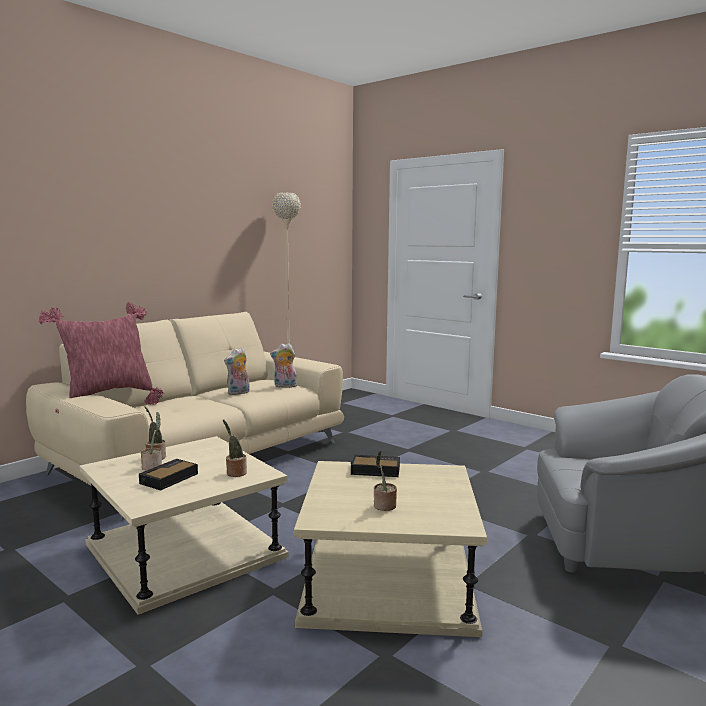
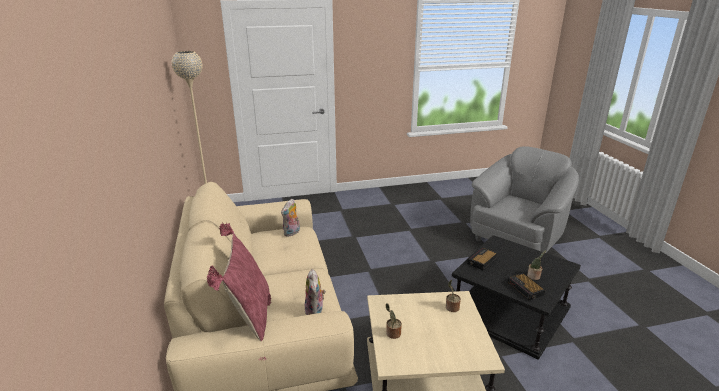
camera: 55 degrees left, 15 degrees up
alarm clock [139,459,198,491] -> alarm clock moved to [507,273,545,300]
potted plant [141,412,162,471] -> none
plush toy [224,348,250,395] -> plush toy moved to [305,269,326,315]
beige side table [294,461,487,637] -> black side table [452,235,581,360]

